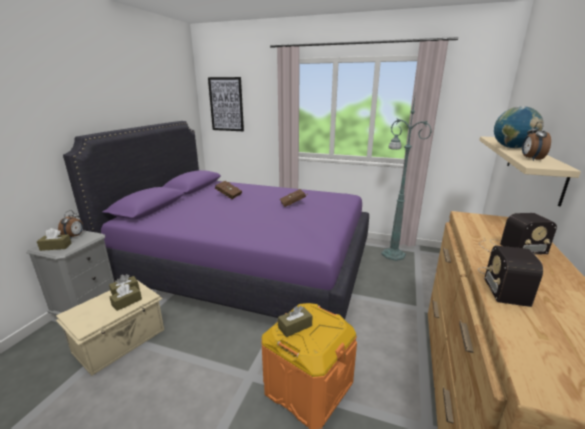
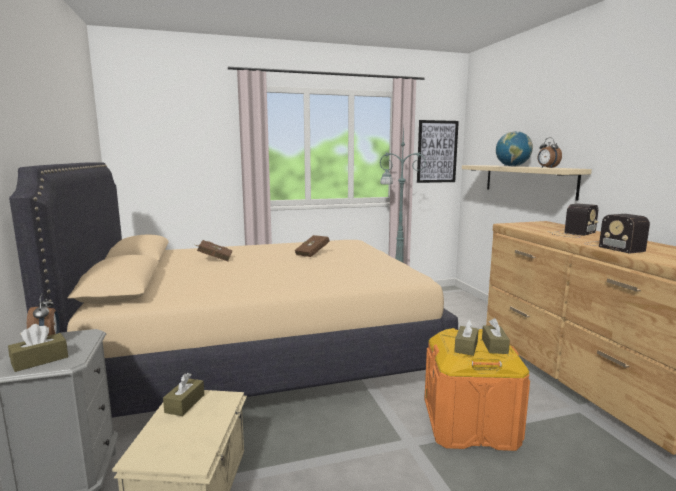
camera: 35 degrees left, 10 degrees down
purple bed [63,121,369,319] -> beige bed [9,162,458,418]
brown tissue box [110,284,142,311] -> brown tissue box moved to [482,318,510,354]
picture [208,77,244,131] -> picture moved to [417,120,459,183]

